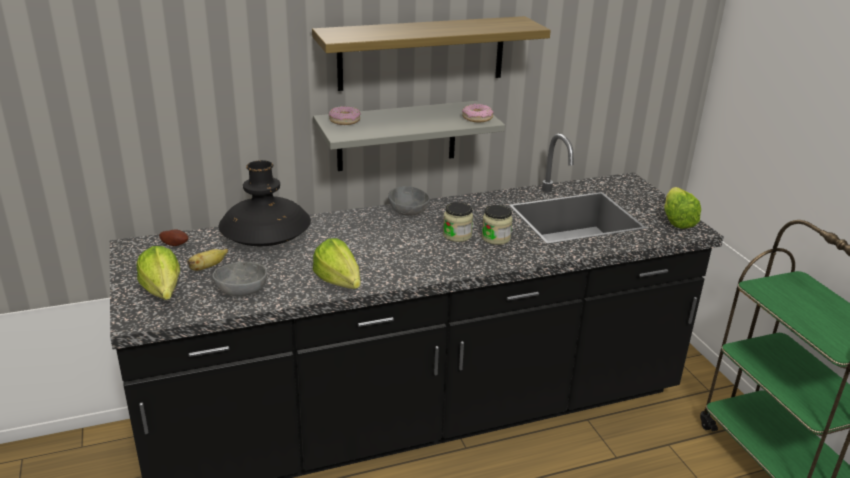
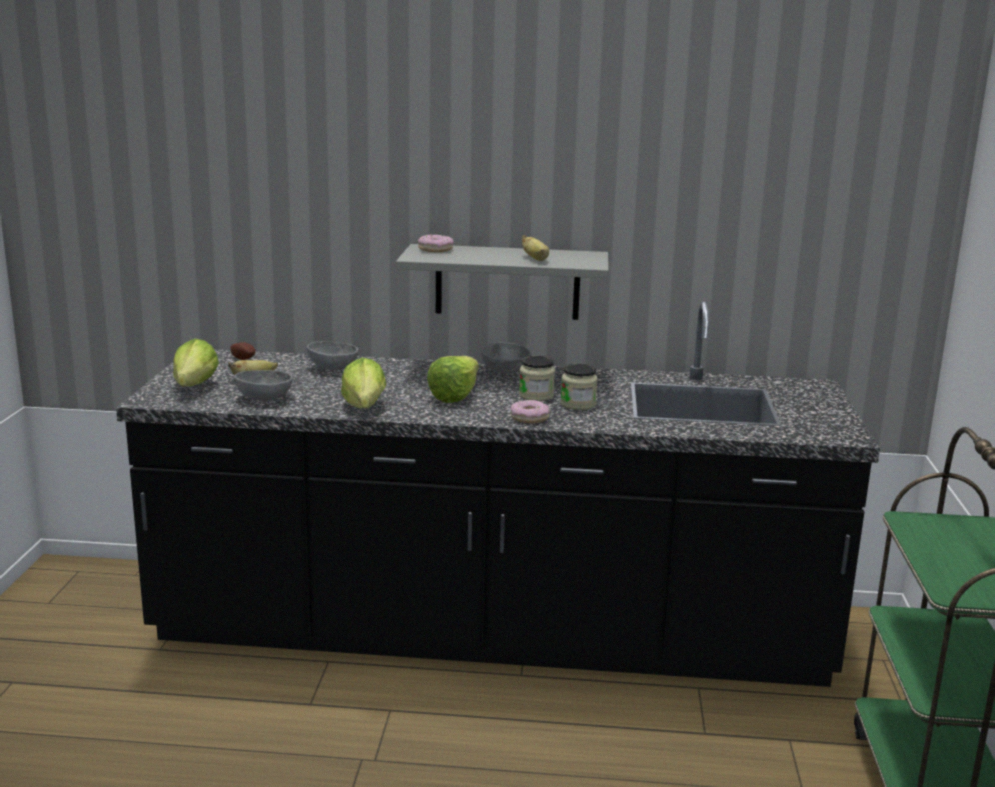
camera: 25 degrees right, 10 degrees down
black vase [219,160,311,246] -> grey bowl [307,341,358,370]
shelf [312,16,551,91] -> none
donut [462,104,494,122] -> donut moved to [510,400,550,423]
lettuce [664,187,701,229] -> lettuce moved to [427,356,479,403]
none -> banana [522,235,549,261]

